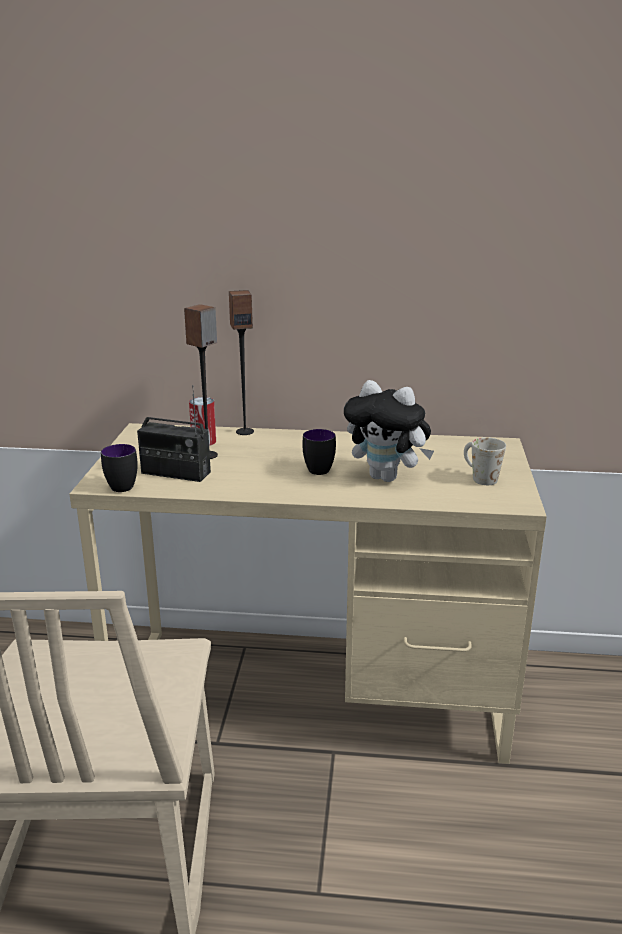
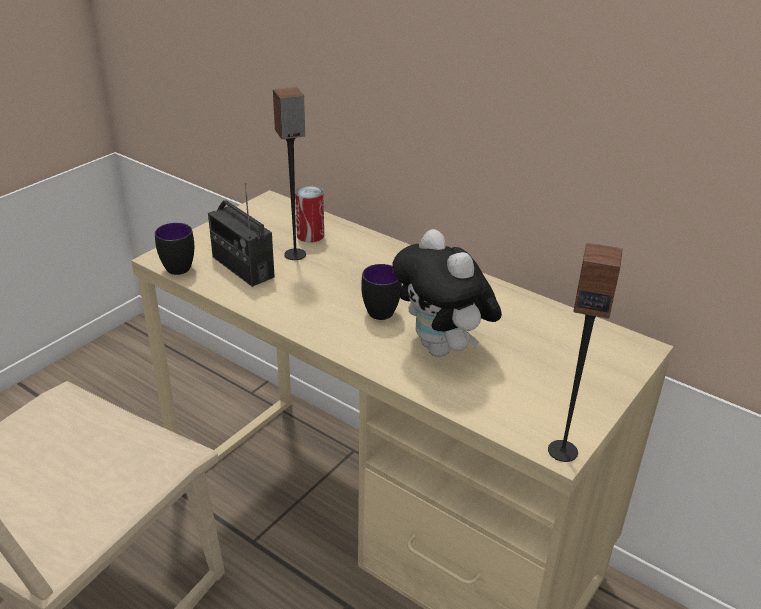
camera: 30 degrees right, 10 degrees up
speaker [229,290,254,435] -> speaker moved to [548,243,622,462]
white mug [464,437,506,485] -> none

